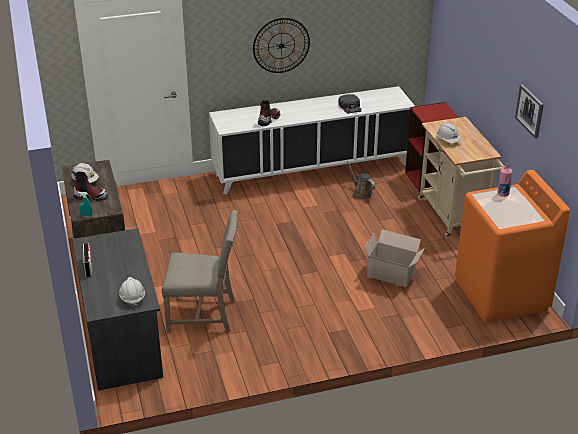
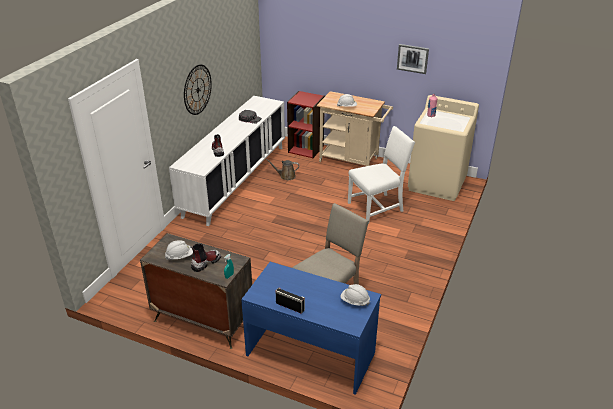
camera: 50 degrees left, 0 degrees up
grey desk [73,228,163,391] -> blue desk [241,262,381,395]
cardboard box [365,229,425,287] -> white chair [348,126,415,224]
orange washing machine [455,170,570,323] -> beige washing machine [408,95,479,201]

